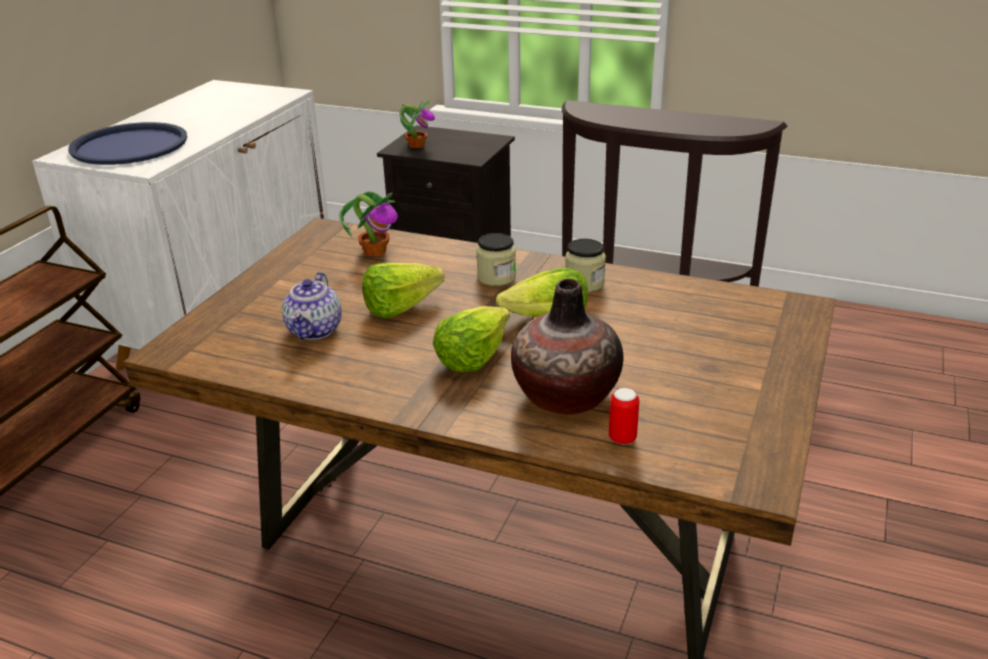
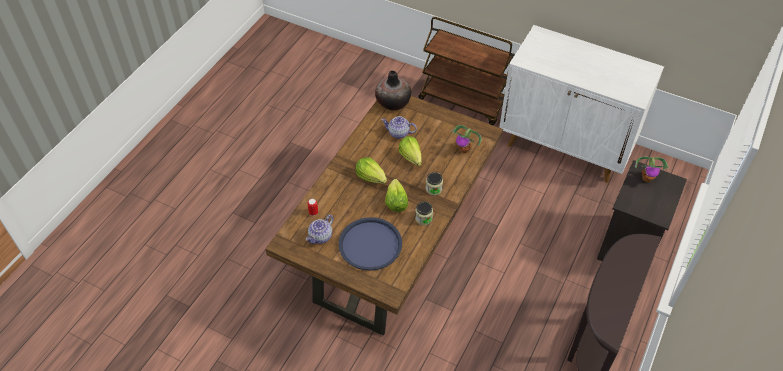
camera: 95 degrees right, 20 degrees up
blue tray [68,122,187,165] -> blue tray moved to [339,217,402,270]
vase [511,279,623,415] -> vase moved to [375,70,411,111]
none -> teapot [306,215,334,244]

